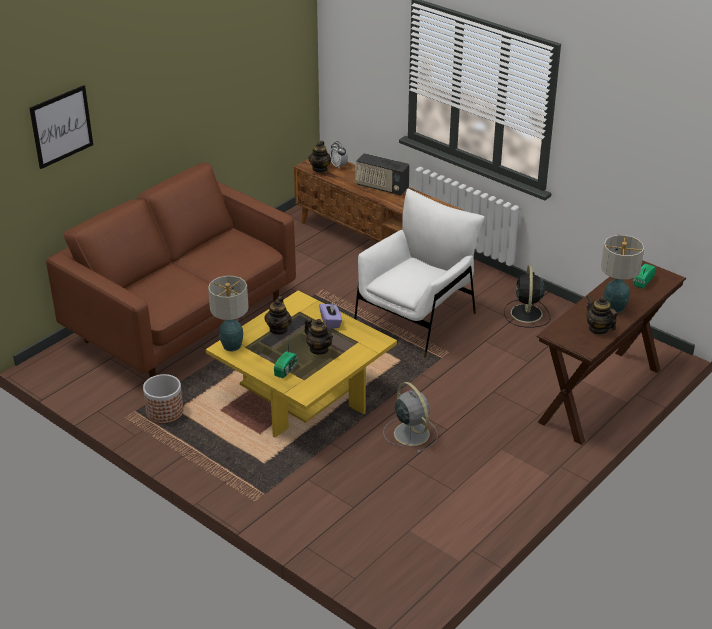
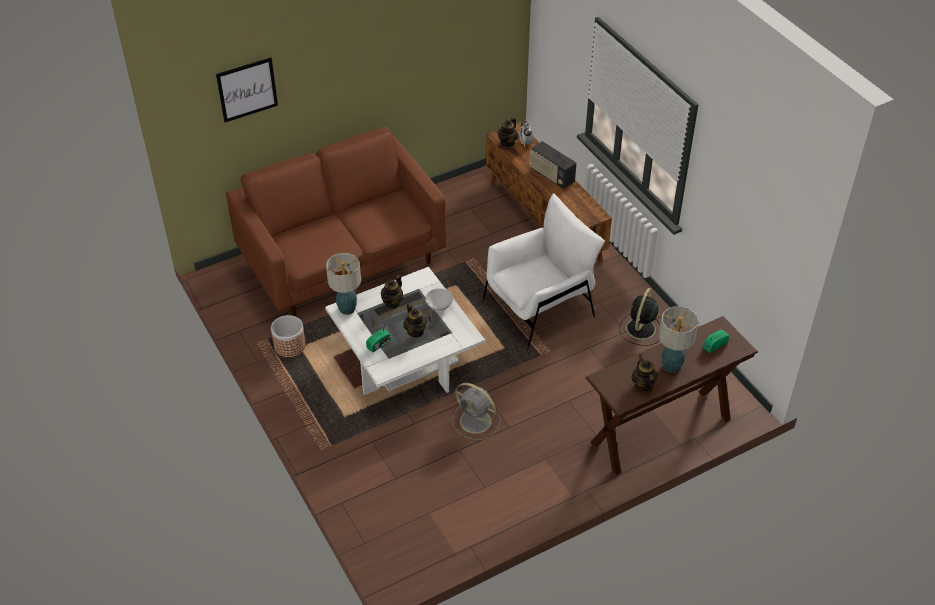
camera: 20 degrees right, 10 degrees up
yellow coffee table [206,291,397,438] -> white coffee table [325,267,485,395]
purple tissue box [319,301,342,329] -> white bowl [425,288,453,311]
grey fan [383,382,438,453] -> grey fan turned 135 degrees clockwise [452,383,500,440]

